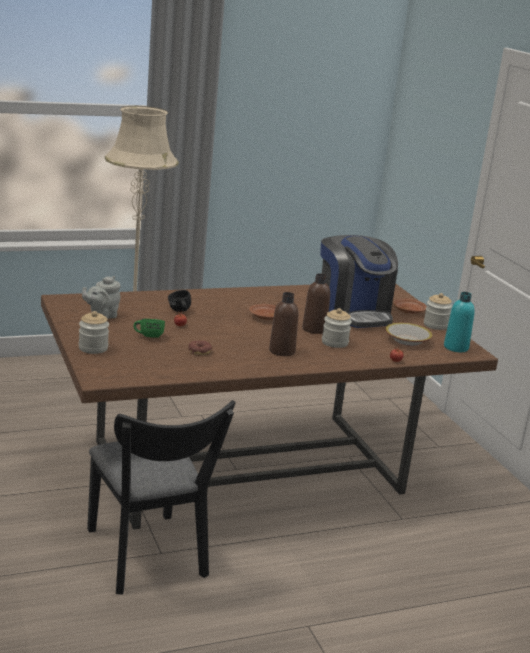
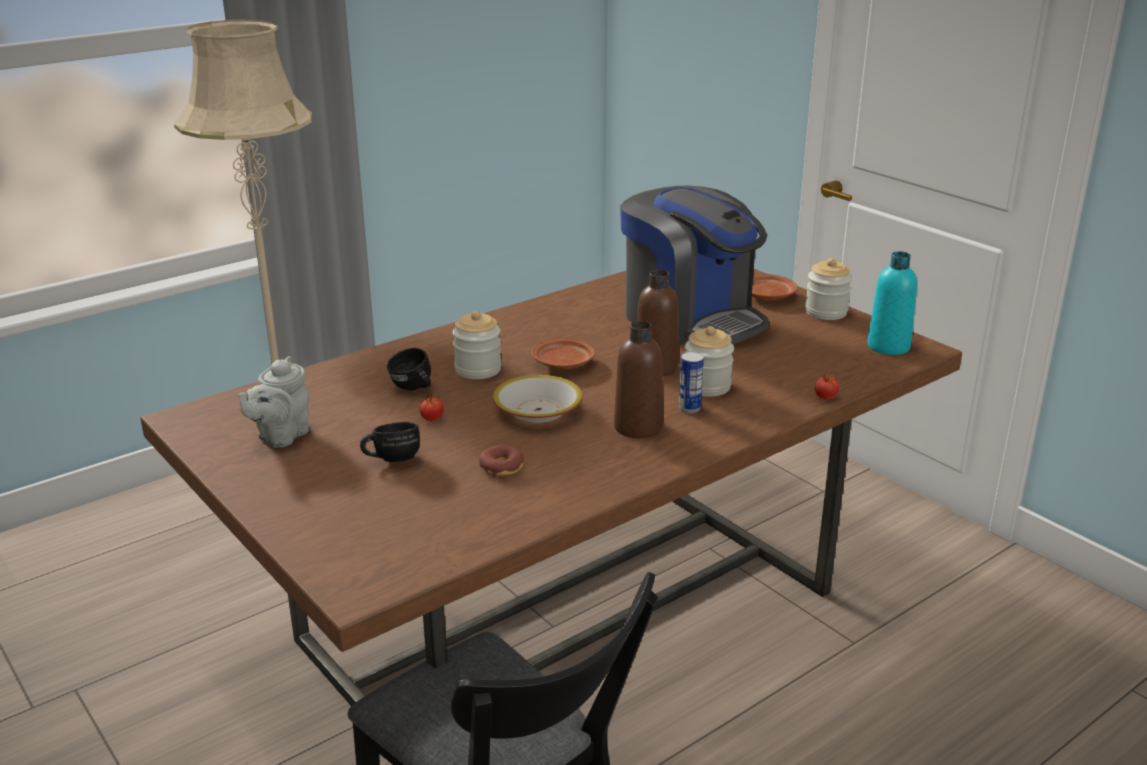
camera: 15 degrees left, 5 degrees up
jar [79,311,109,354] -> jar moved to [453,311,502,379]
green mug [133,319,165,338] -> black mug [360,422,420,462]
bowl [385,323,433,346] -> bowl moved to [493,375,583,423]
none -> can [679,352,704,413]

